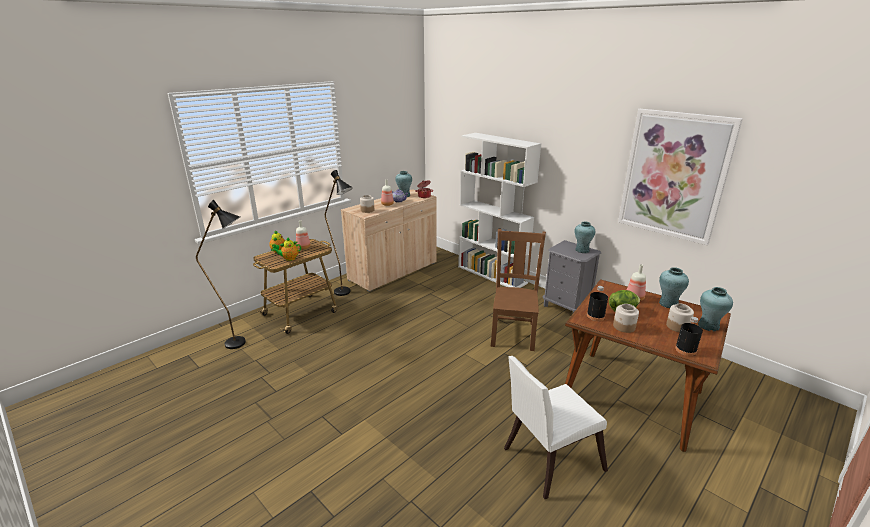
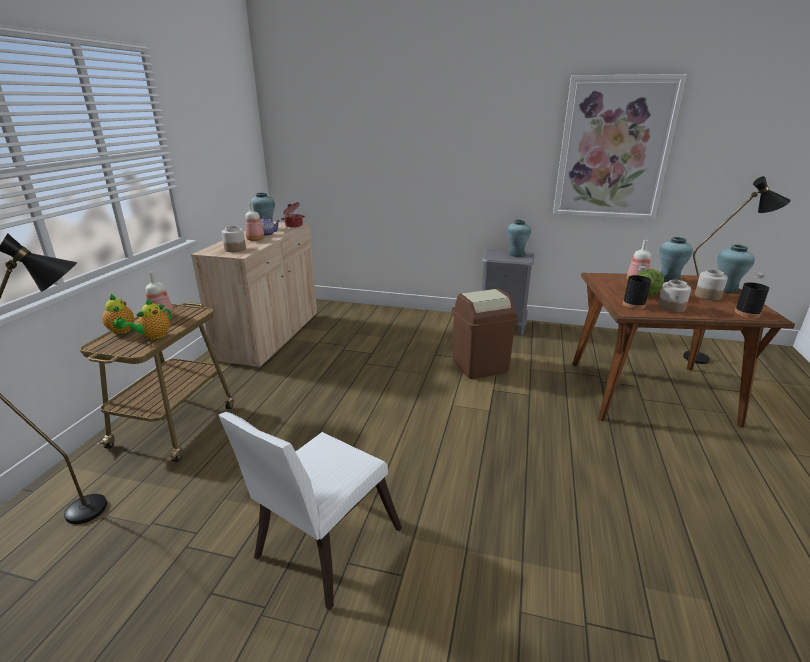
camera: 30 degrees left, 0 degrees up
black floor lamp [325,170,353,296] -> black floor lamp moved to [683,176,791,364]
white bookcase [458,133,541,288] -> none
brown chair [491,229,546,351] -> brown trash can [452,289,518,379]
white chair [504,356,608,499] -> white chair moved to [218,412,402,611]

